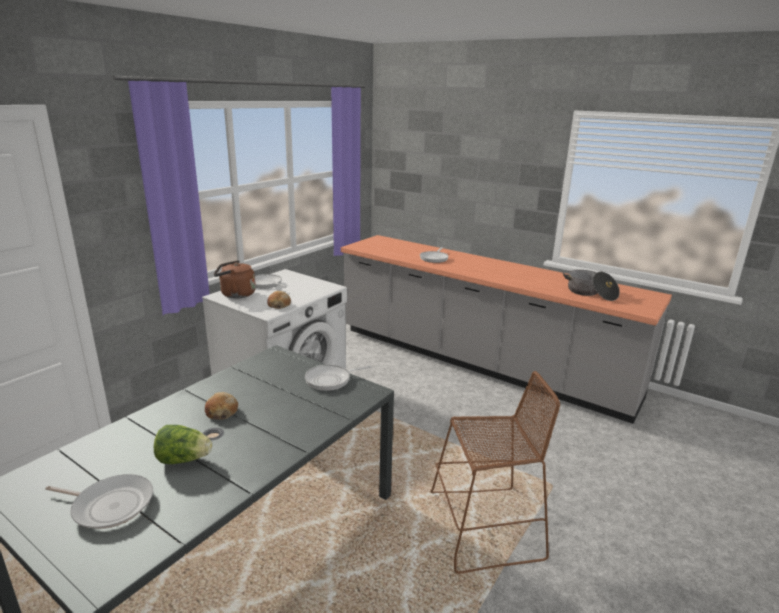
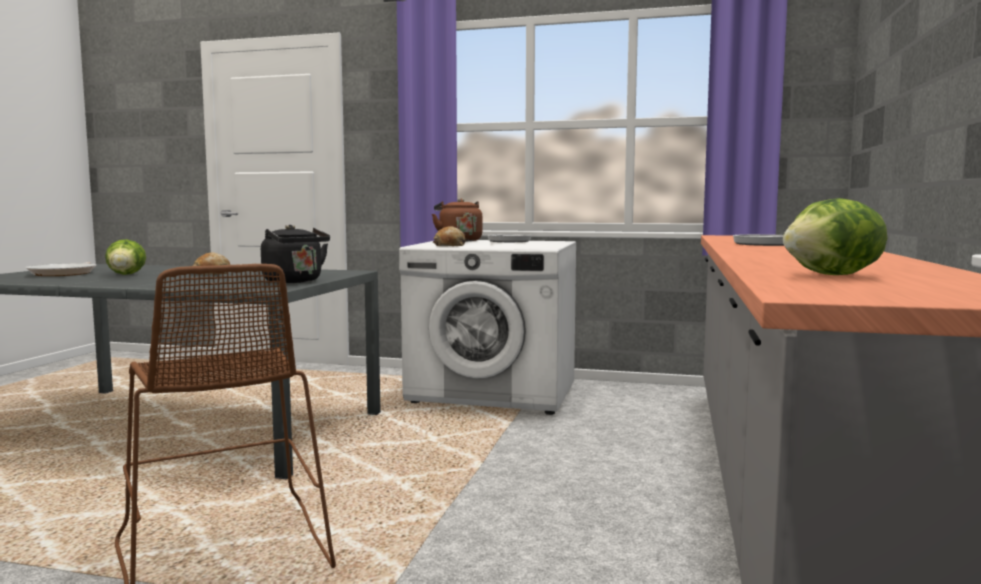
camera: 70 degrees right, 15 degrees down
frying pan [305,364,372,391] -> black kettle [261,225,330,283]
cooking pot [563,270,620,301] -> lettuce [783,198,887,275]

